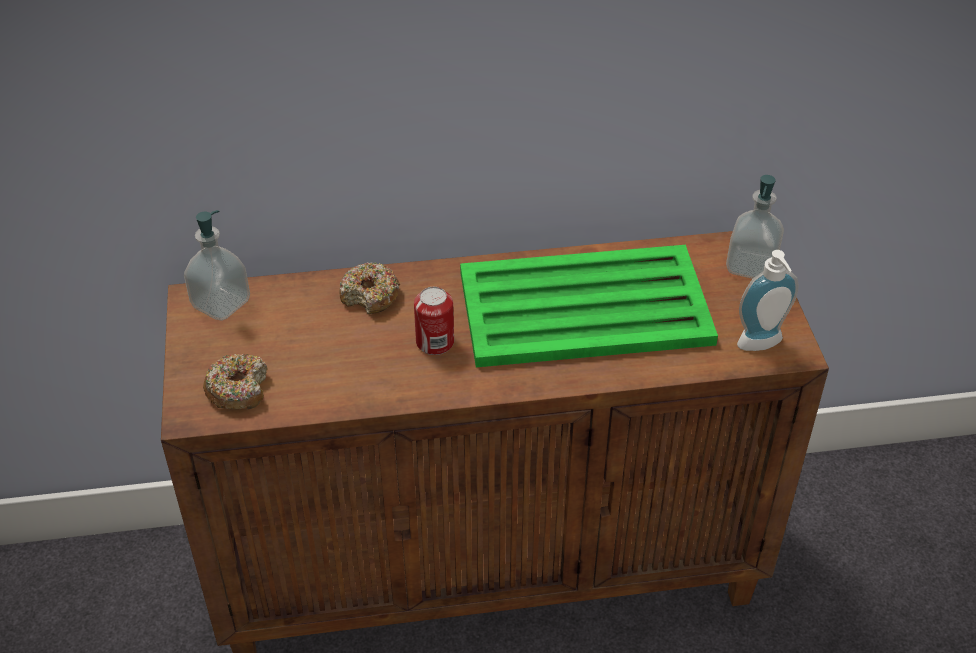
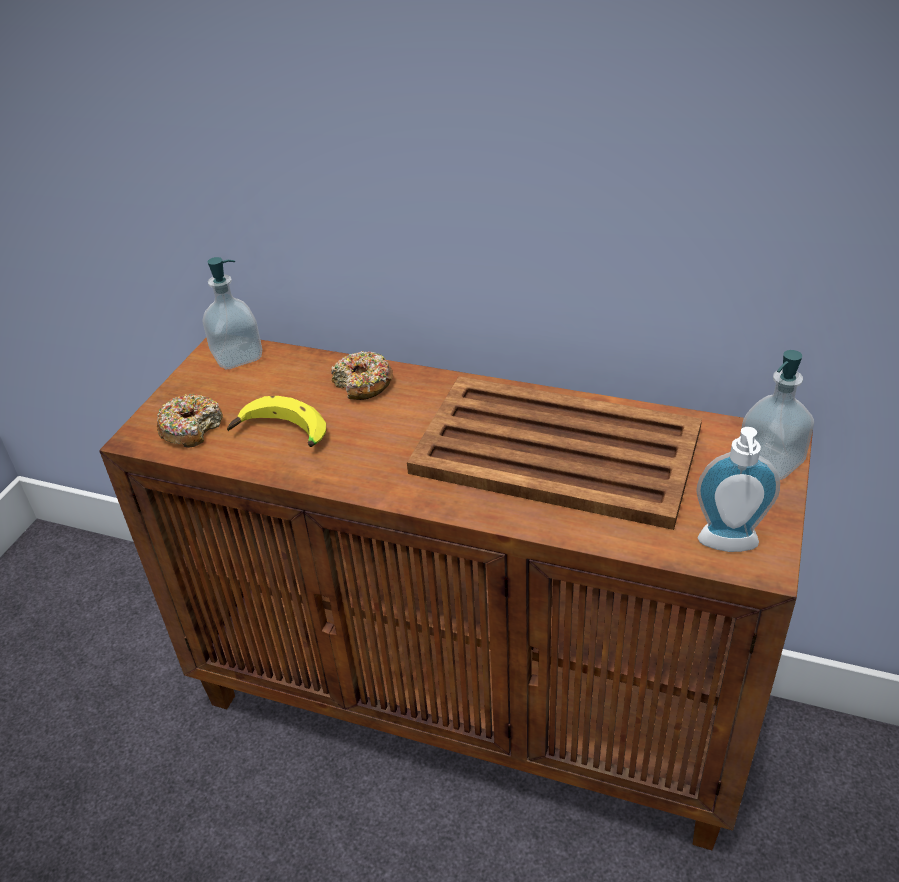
camera: 30 degrees right, 5 degrees down
can [414,287,454,355] -> none
green tray [460,245,718,367] -> brown tray [407,376,702,530]
none -> banana [227,396,326,447]

